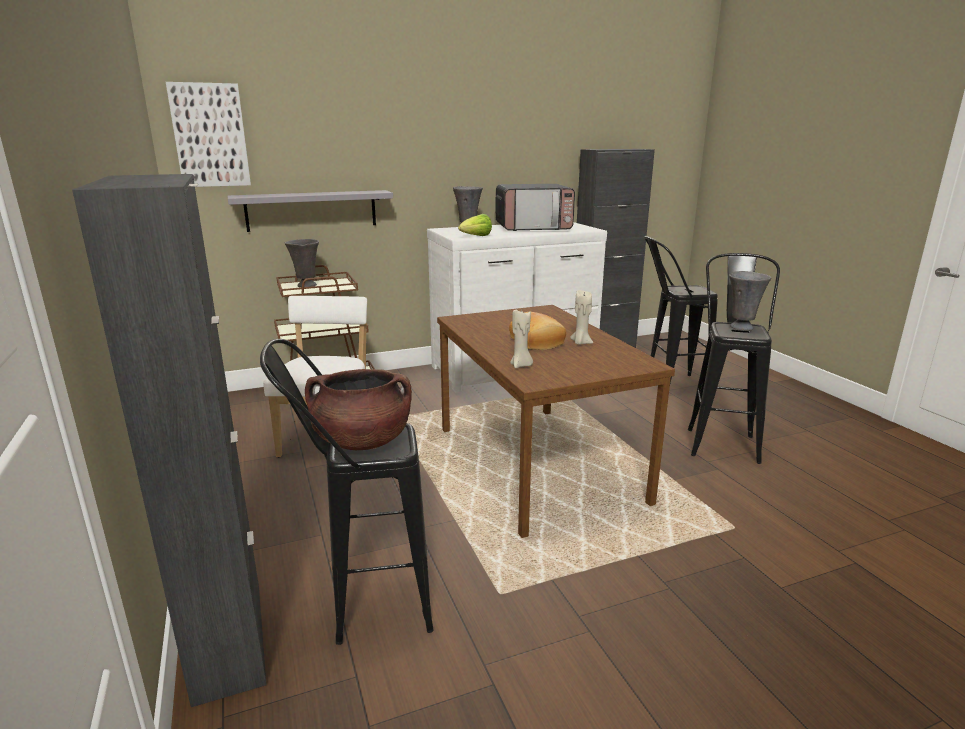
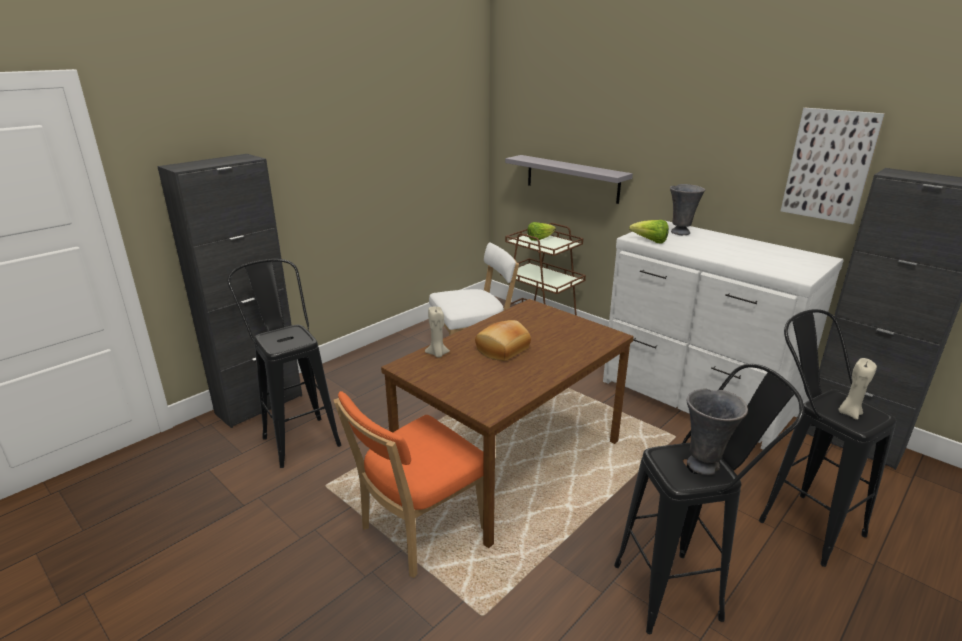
camera: 65 degrees right, 5 degrees up
picture [166,82,251,187] -> picture moved to [781,108,885,224]
grey vase [285,239,319,287] -> lettuce [527,222,556,241]
brown cooking pot [305,369,412,450] -> none
microwave [495,184,575,231] -> none
beige candle [570,290,593,345] -> beige candle moved to [838,358,877,420]
none -> orange chair [333,391,484,578]

